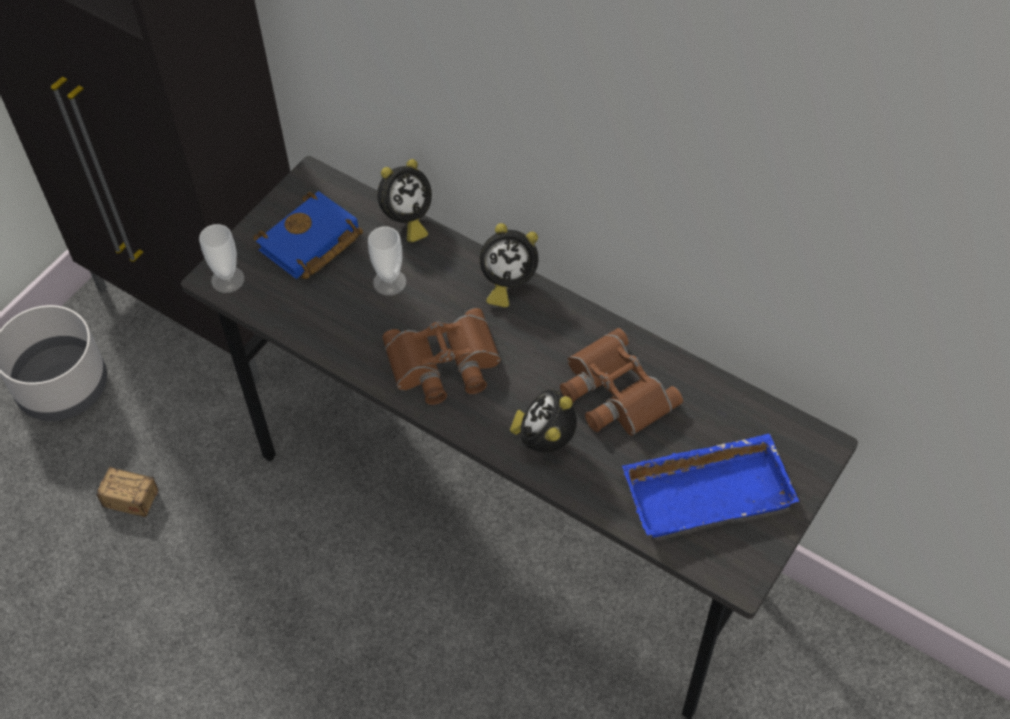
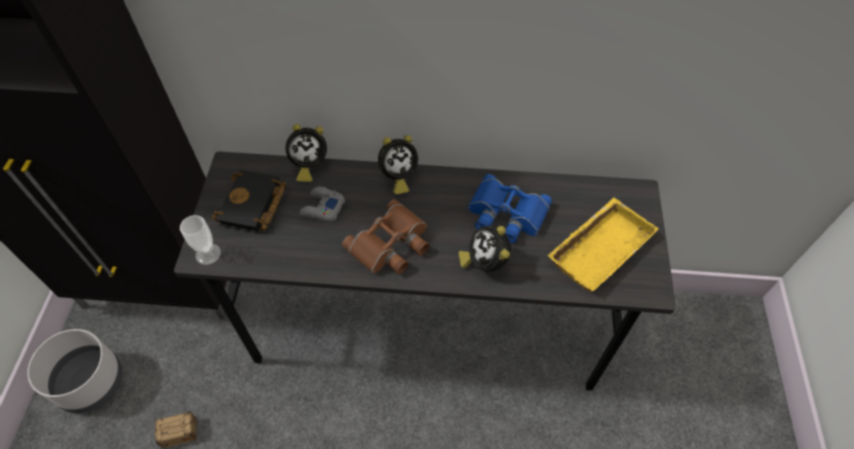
camera: 30 degrees left, 0 degrees up
blue book [253,191,363,279] -> black book [211,170,286,233]
cup [368,227,406,295] -> grey game controller [299,186,345,222]
alarm clock [377,159,432,243] -> alarm clock turned 60 degrees clockwise [285,124,327,182]
brown binoculars [560,328,683,436] -> blue binoculars [468,174,552,243]
blue tray [622,434,799,538] -> yellow tray [547,197,659,292]

